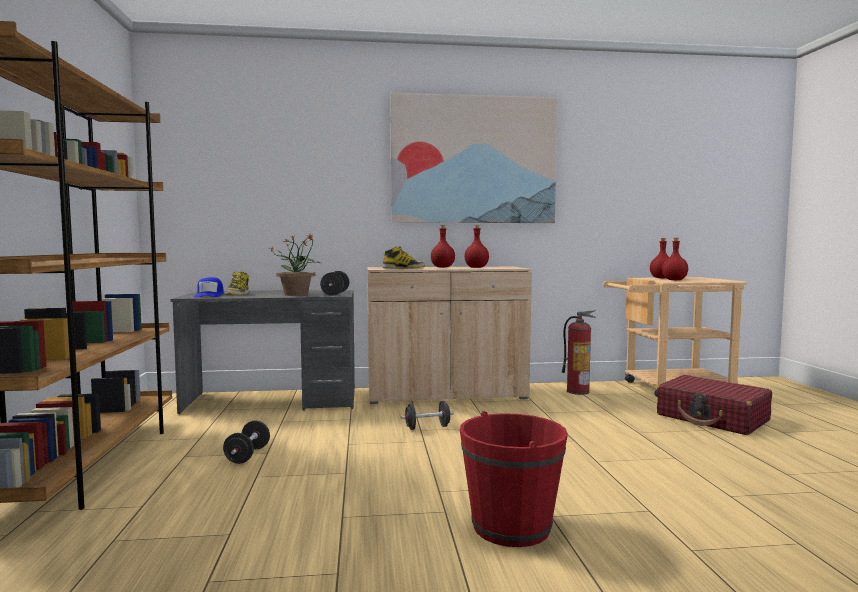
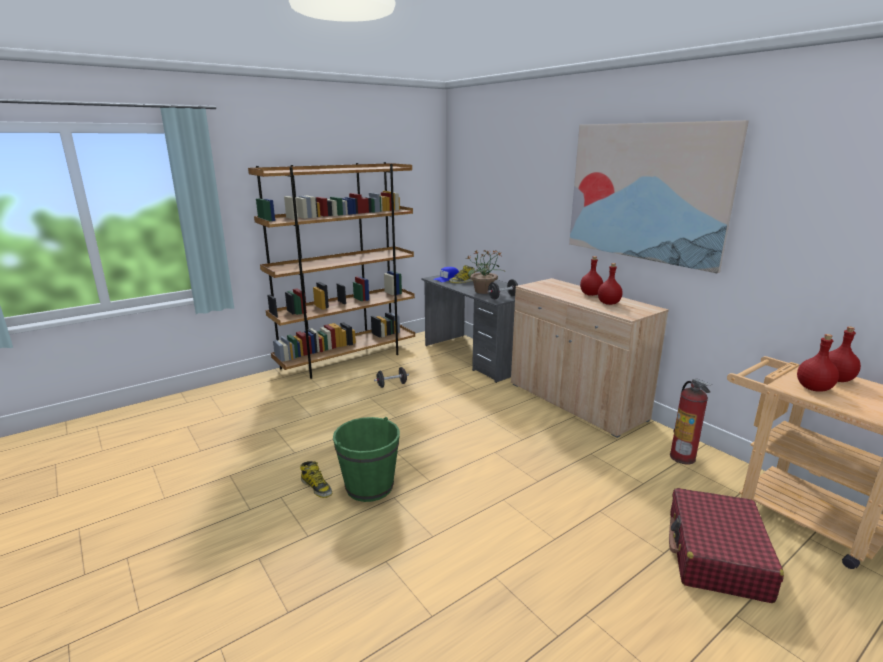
camera: 60 degrees right, 15 degrees up
boot [383,247,425,268] -> boot moved to [300,461,332,498]
black dumbbell [401,401,454,430] -> none
red bucket [460,411,568,547] -> green bucket [333,417,400,502]

